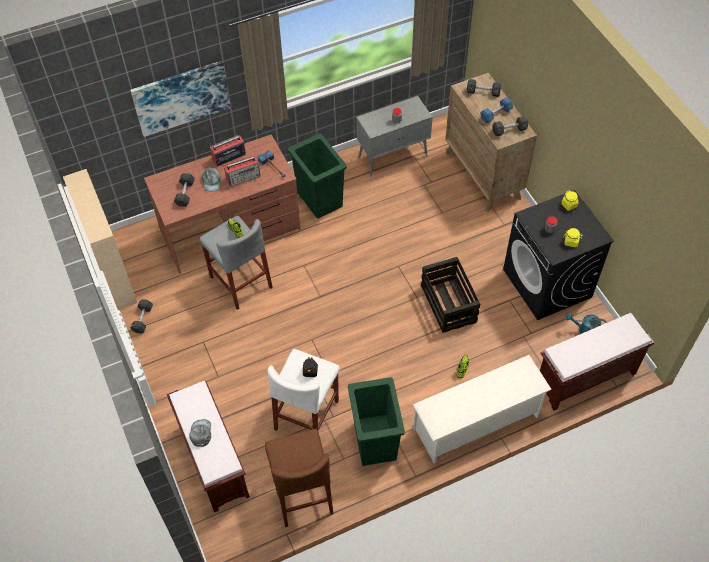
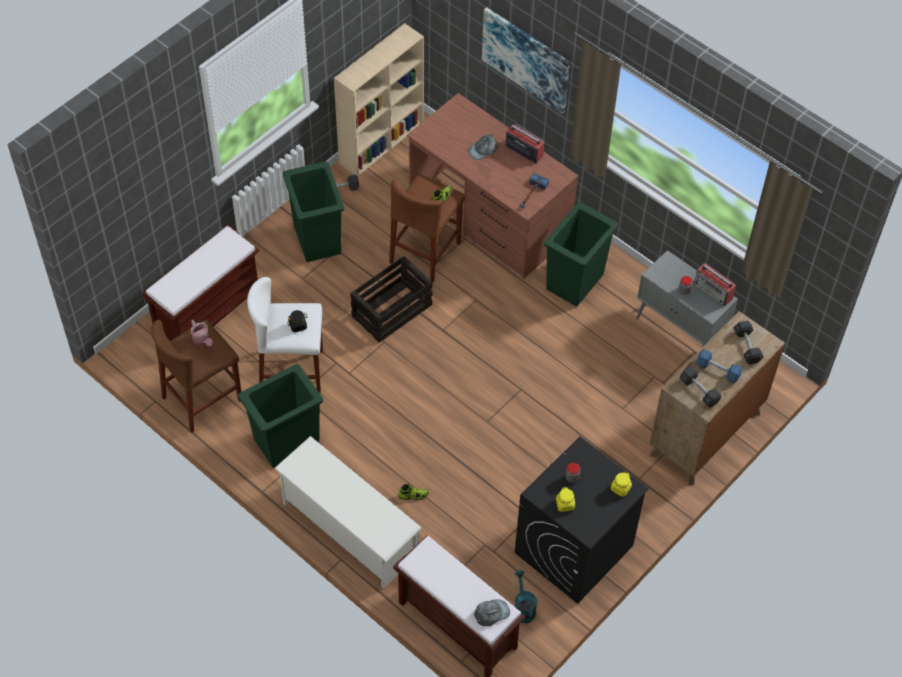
camera: 65 degrees right, 0 degrees up
black dumbbell [174,173,195,207] -> none
grey cap [189,419,211,447] -> grey cap moved to [474,599,510,626]
grey stool [200,215,273,310] -> brown stool [389,174,465,282]
radio [224,156,261,186] -> radio moved to [694,263,736,306]
crate [421,257,481,333] -> crate moved to [350,256,433,342]
none -> watering can [191,320,213,346]
none -> green trash can [283,161,344,262]

